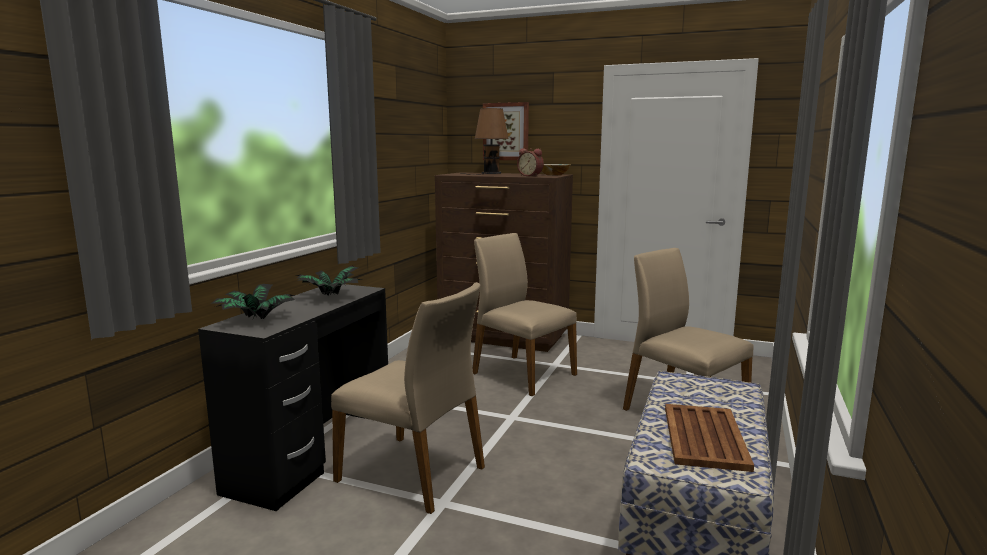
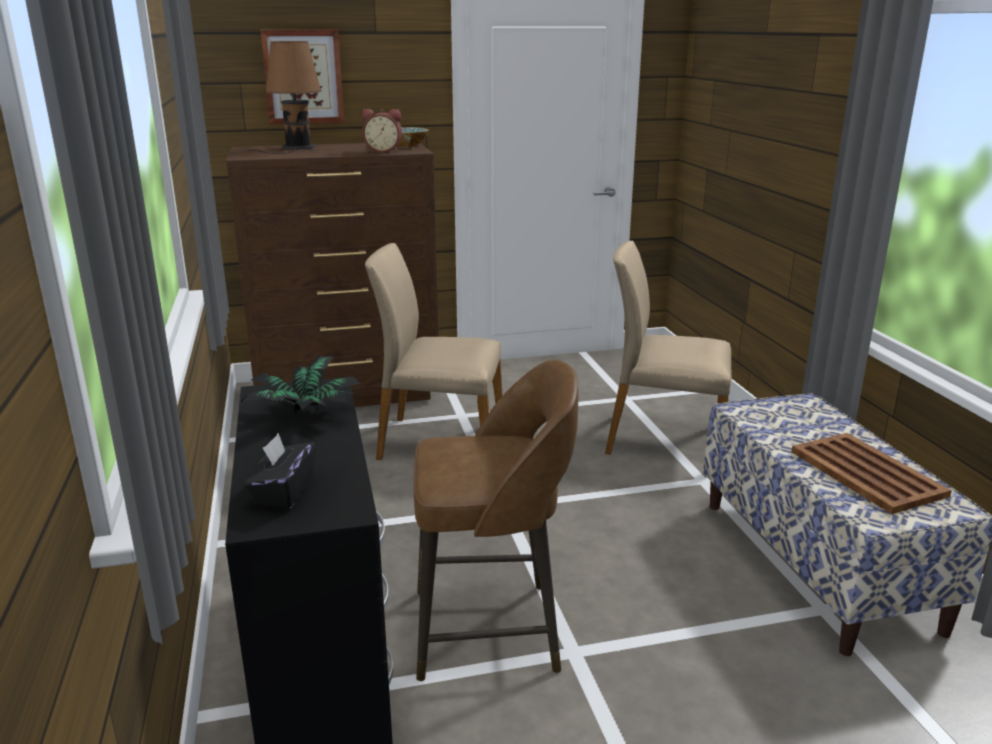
camera: 35 degrees left, 10 degrees up
potted plant [211,284,296,319] -> black tissue box [244,433,316,509]
beige chair [331,282,485,514] -> brown stool [414,359,578,681]

